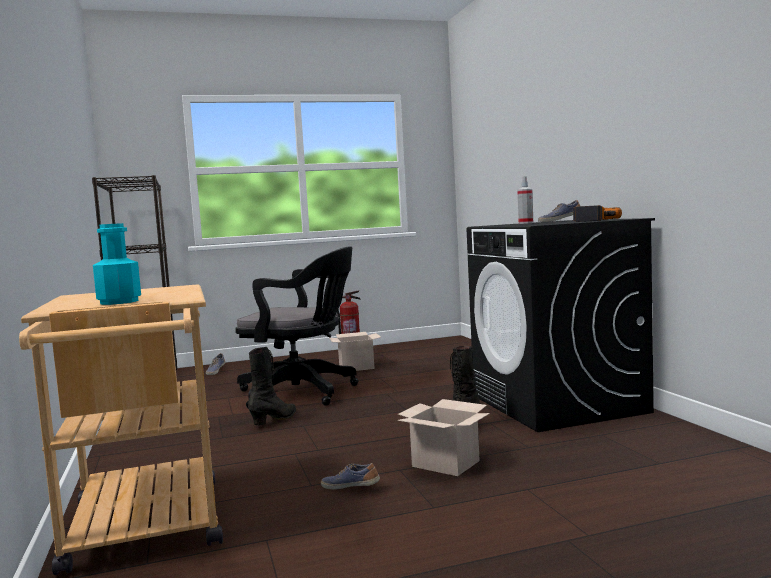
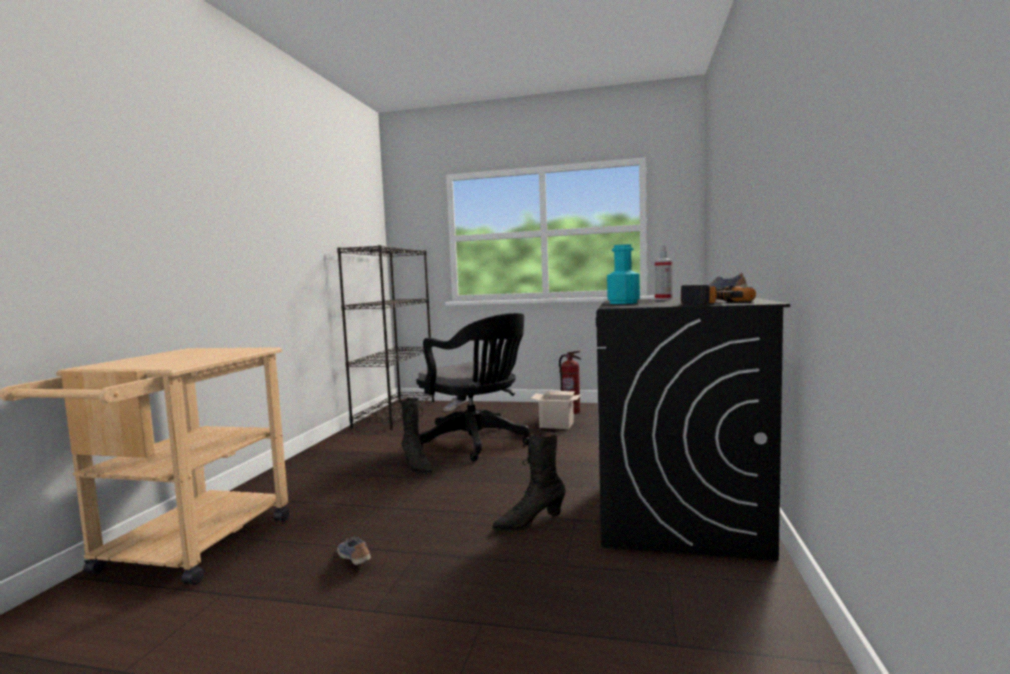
camera: 30 degrees right, 0 degrees up
turquoise bottle [93,223,141,305] -> turquoise bottle moved to [607,244,640,304]
black boot [248,347,297,425] -> black boot turned 90 degrees clockwise [401,398,433,475]
cardboard box [397,399,490,476] -> none

